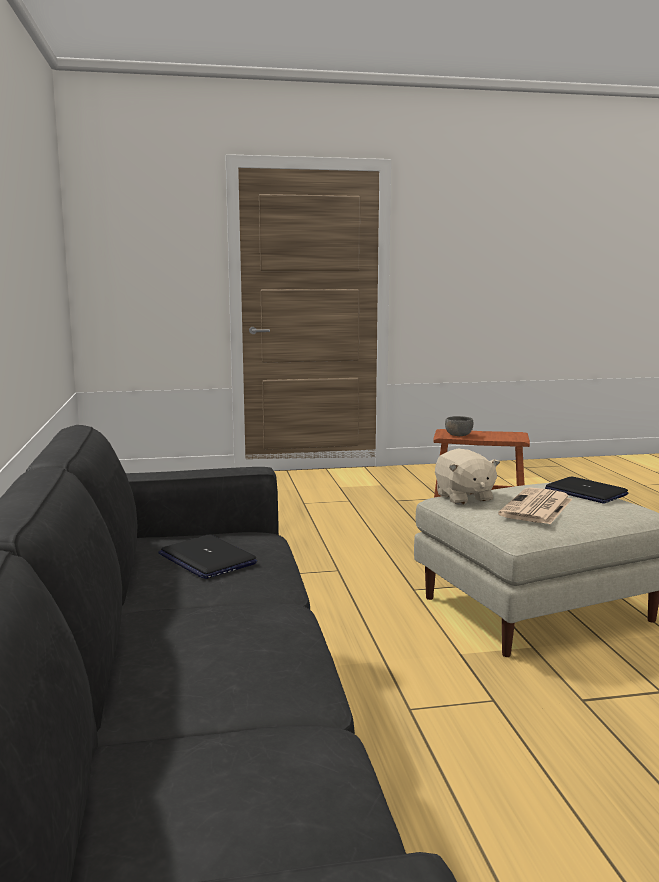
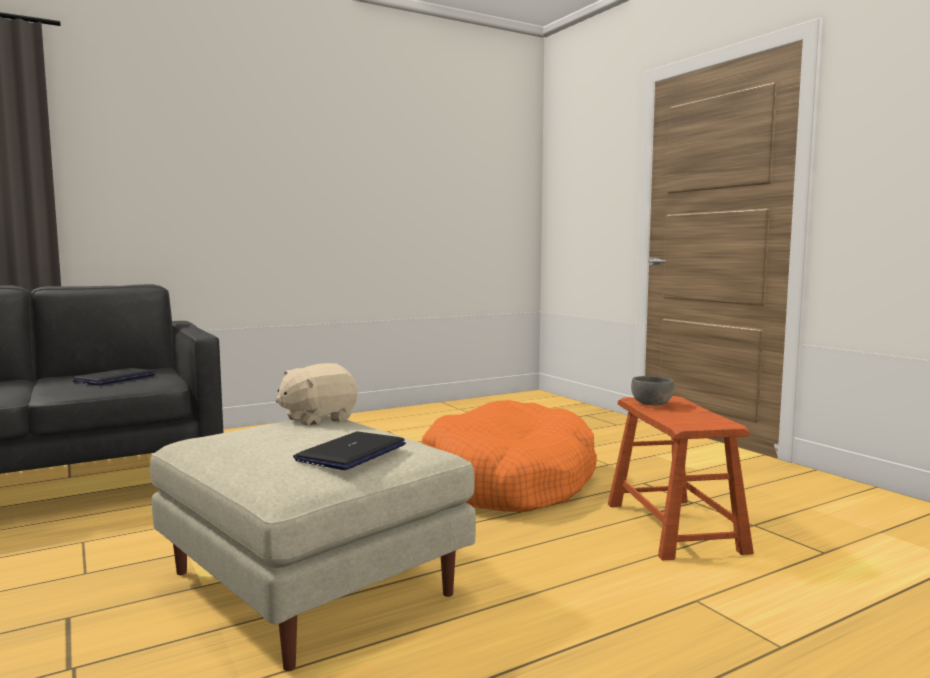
camera: 70 degrees right, 5 degrees down
newspaper [498,487,572,524] -> none
none -> orange dog bed [422,400,597,512]

